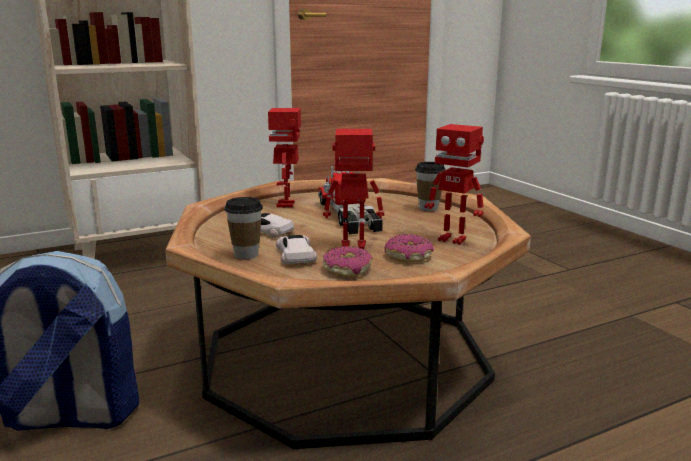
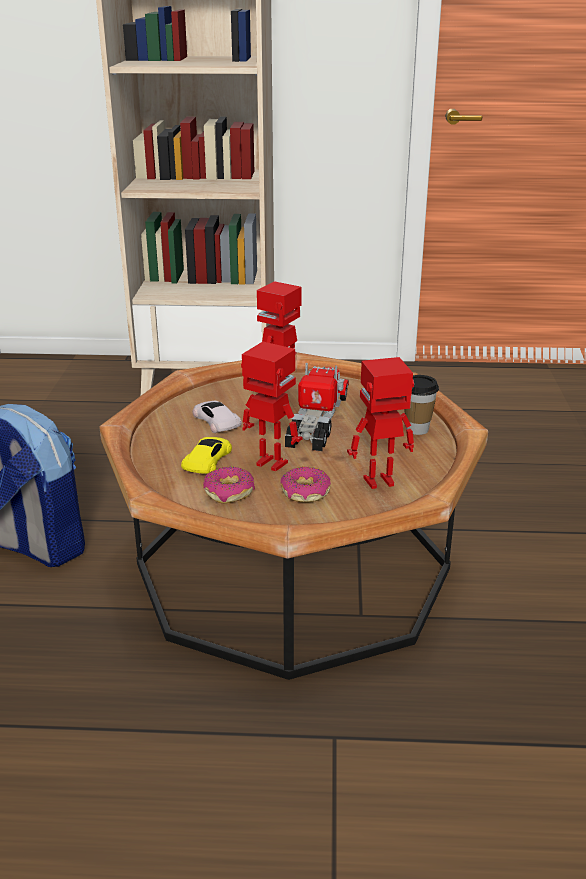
camera: 30 degrees right, 10 degrees up
cup [224,197,263,259] -> none
white toy car [276,235,317,264] -> yellow toy car [181,437,232,474]
toy robot [425,124,484,245] -> toy robot turned 105 degrees clockwise [347,357,414,489]

